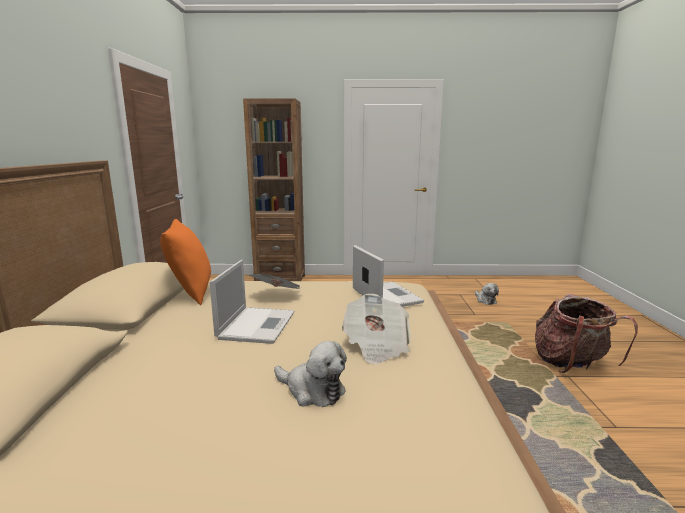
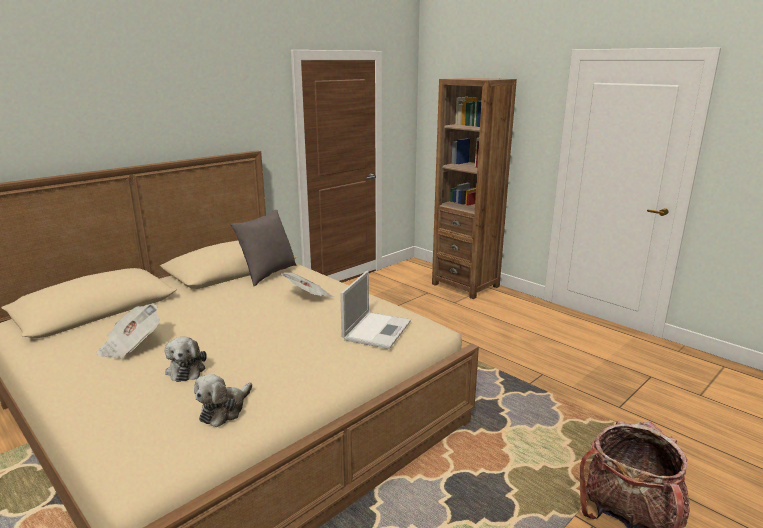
camera: 45 degrees right, 5 degrees up
orange pillow [160,219,211,305] -> grey pillow [231,210,296,286]
laptop [210,260,294,344] -> none
newspaper [342,294,411,364] -> newspaper moved to [96,304,160,359]
plush toy [475,283,499,305] -> plush toy moved to [194,374,252,427]

